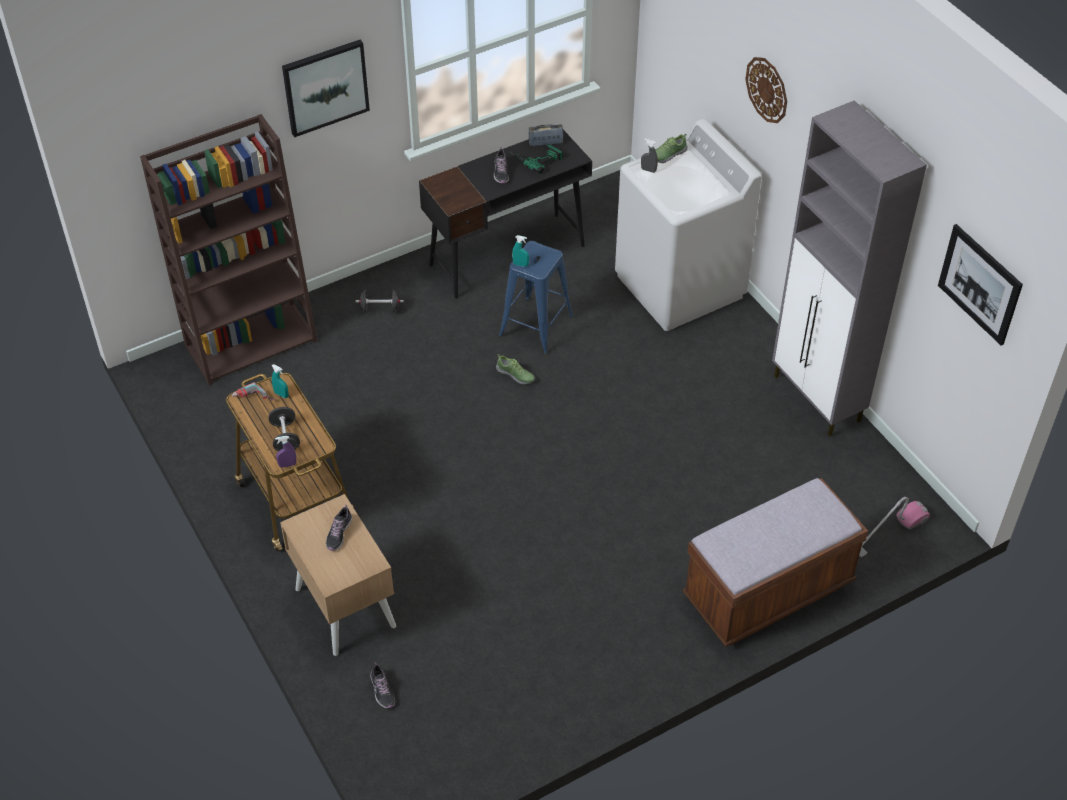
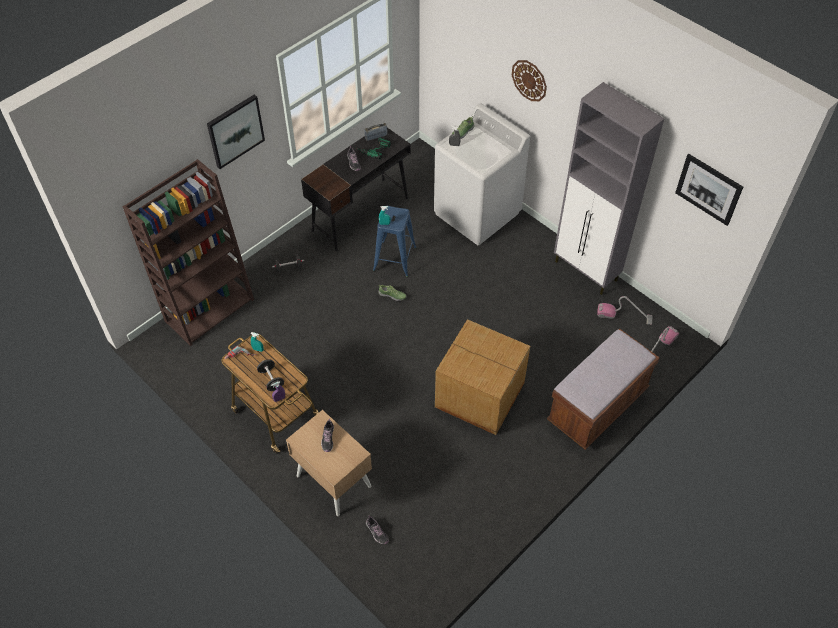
camera: 15 degrees left, 5 degrees up
none -> cardboard box [435,319,530,435]
none -> vacuum cleaner [597,296,653,325]

